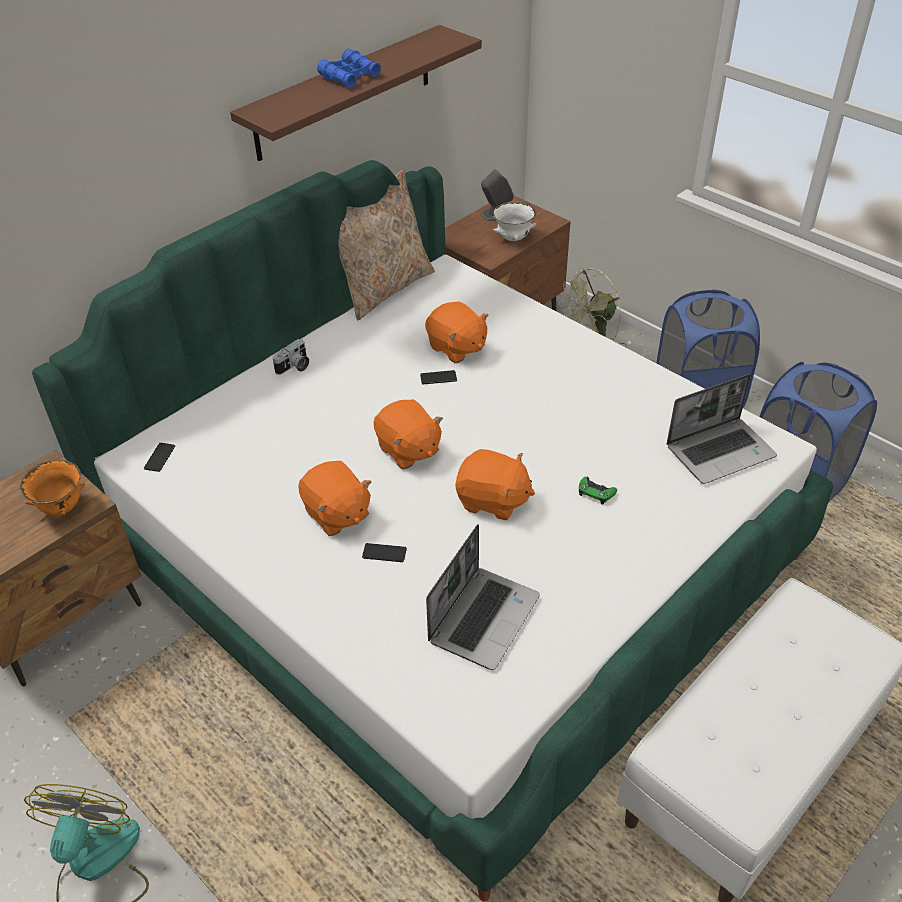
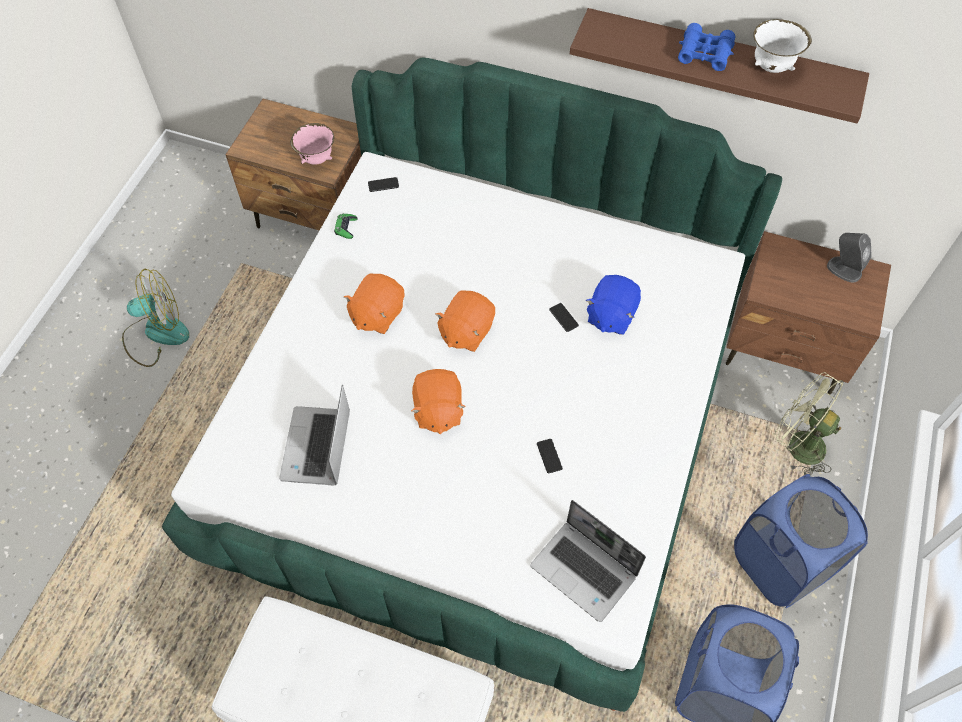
camera: 65 degrees right, 15 degrees up
orange bowl [20,460,85,516] -> pink bowl [290,123,334,164]
camera [272,339,309,375] -> none
beige pillow [339,170,435,320] -> none
phone [362,543,407,562] -> phone moved to [537,439,563,474]
orange plush toy [425,301,488,363] -> blue plush toy [586,275,641,335]
laptop [426,524,540,670] -> laptop turned 90 degrees clockwise [279,385,350,486]
white bowl [493,201,536,241] -> white bowl moved to [753,19,812,73]
green game controller [579,477,617,505] -> green game controller moved to [334,214,358,239]

